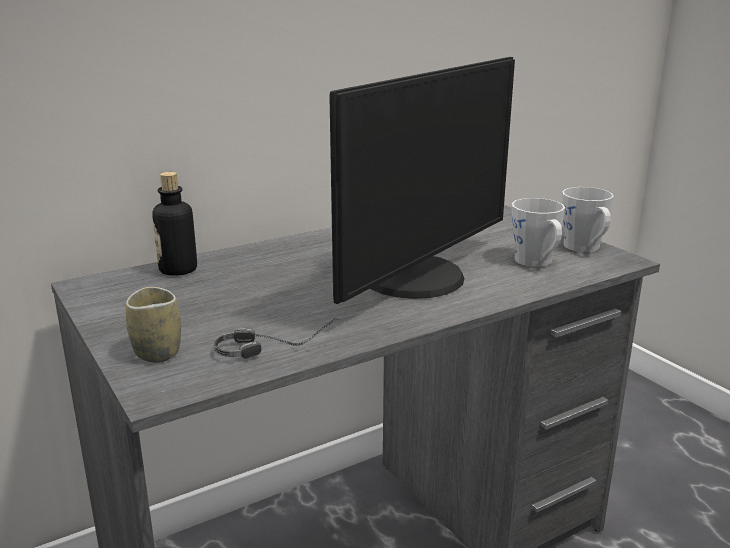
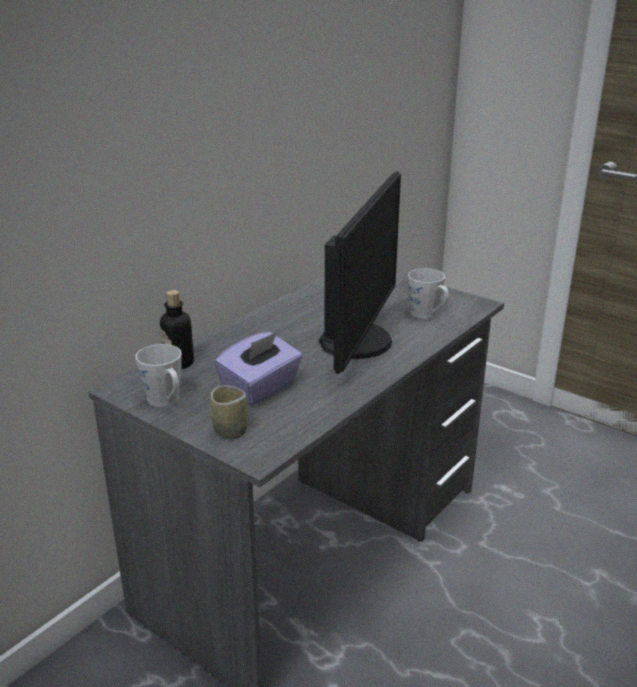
camera: 20 degrees left, 5 degrees up
headphones [214,318,340,359] -> none
grey mug [562,187,614,252] -> grey mug moved to [136,344,182,407]
none -> purple tissue box [214,331,303,406]

